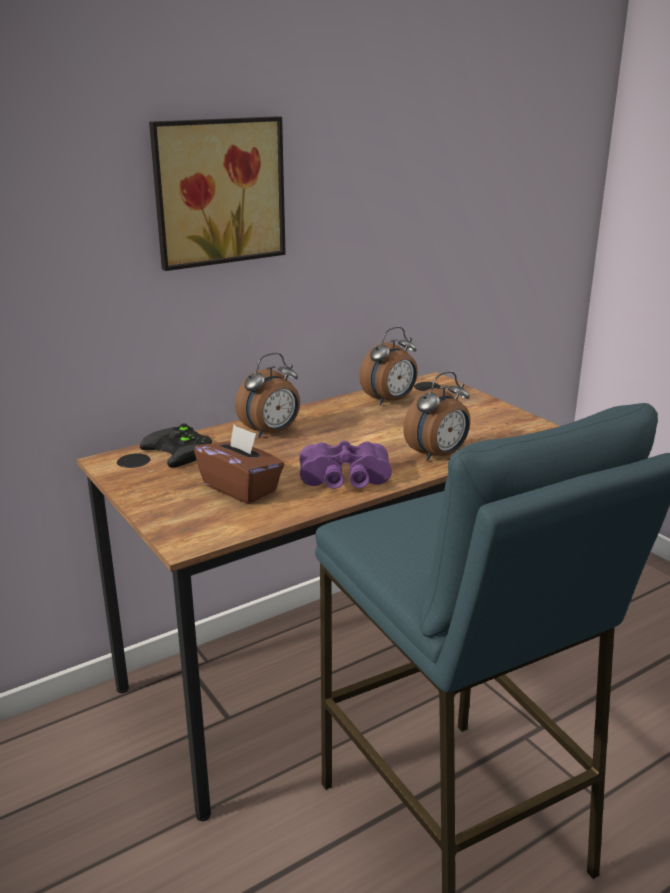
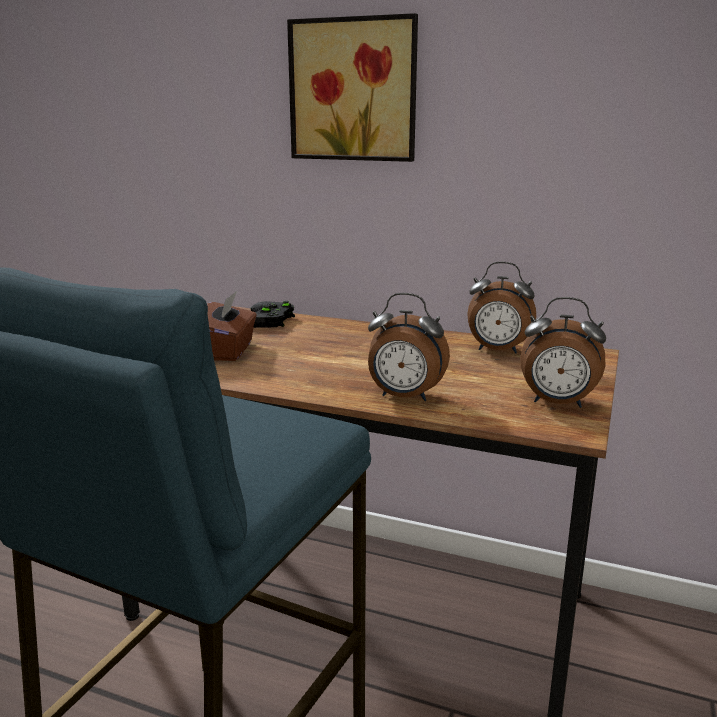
camera: 55 degrees right, 5 degrees down
alarm clock [235,353,300,438] -> alarm clock moved to [520,297,606,408]
purple binoculars [300,440,392,489] -> none

